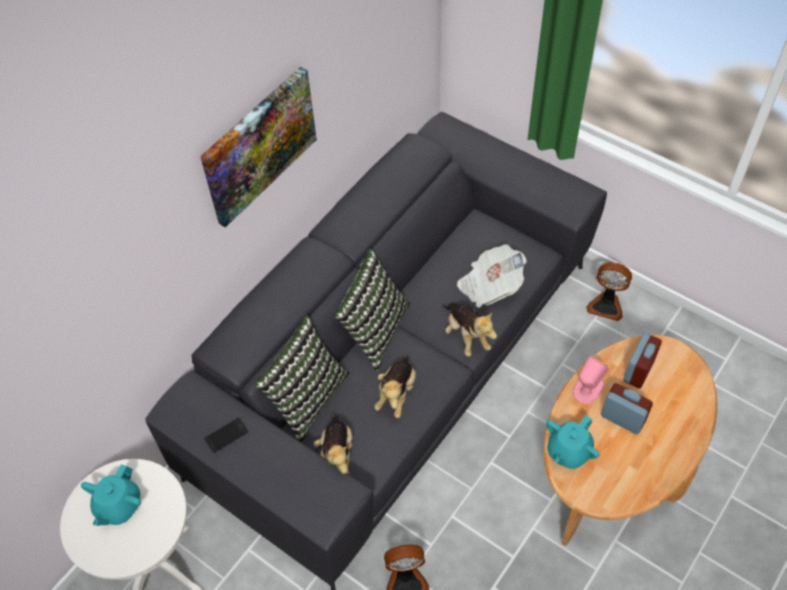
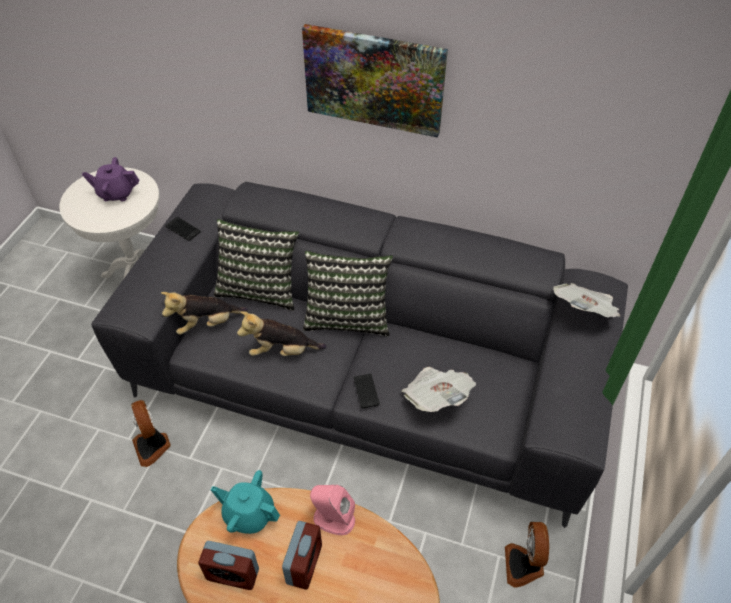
camera: 70 degrees right, 5 degrees down
turquoise teapot [81,464,141,526] -> purple teapot [82,157,139,201]
plush toy [442,303,497,356] -> phone [354,374,380,408]
alarm clock [623,333,662,389] -> alarm clock moved to [198,541,259,590]
none -> newspaper [553,283,621,318]

